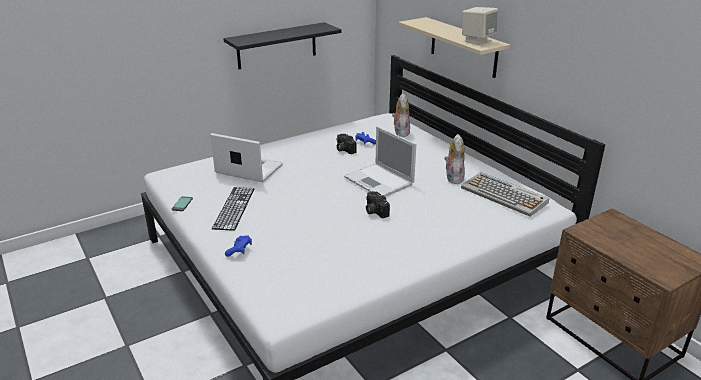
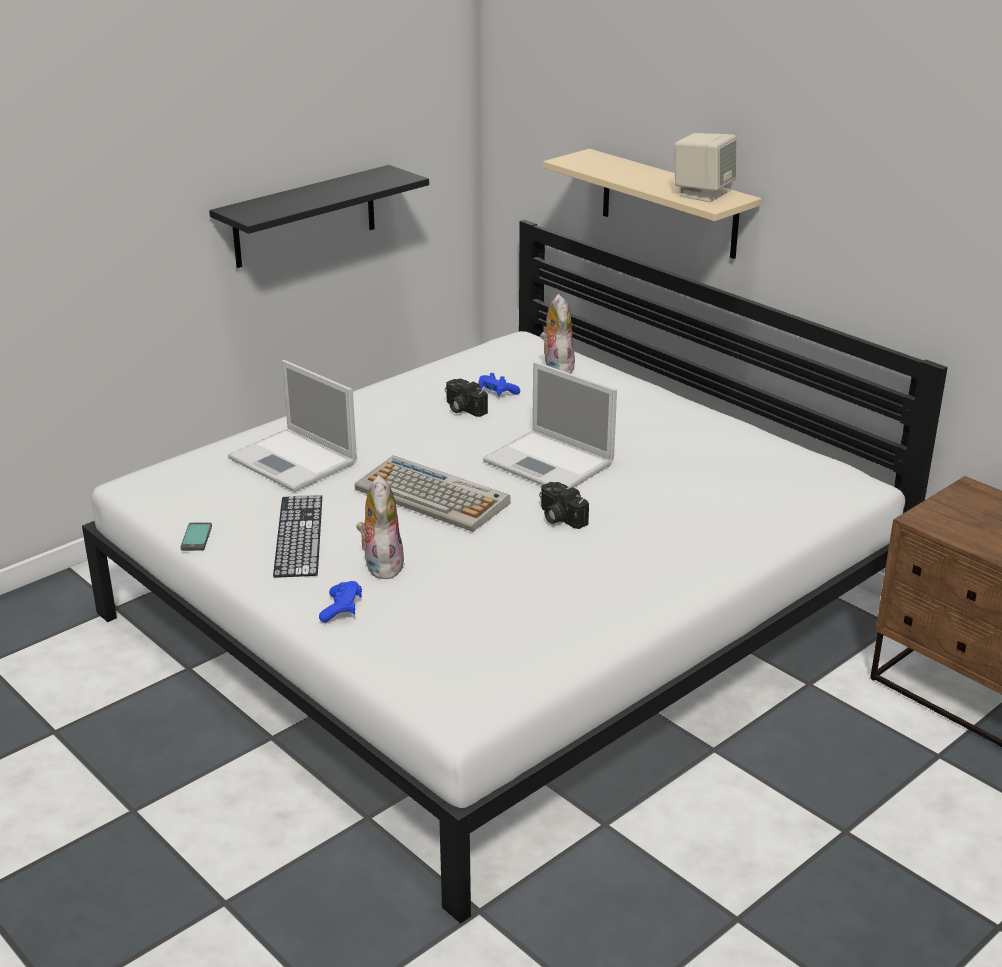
camera: 10 degrees left, 0 degrees up
laptop [210,133,283,182] -> laptop turned 150 degrees counterclockwise [228,360,357,492]
plush toy [444,134,465,184] -> plush toy moved to [357,475,405,579]
keyboard [461,172,549,217] -> keyboard moved to [355,455,511,532]

